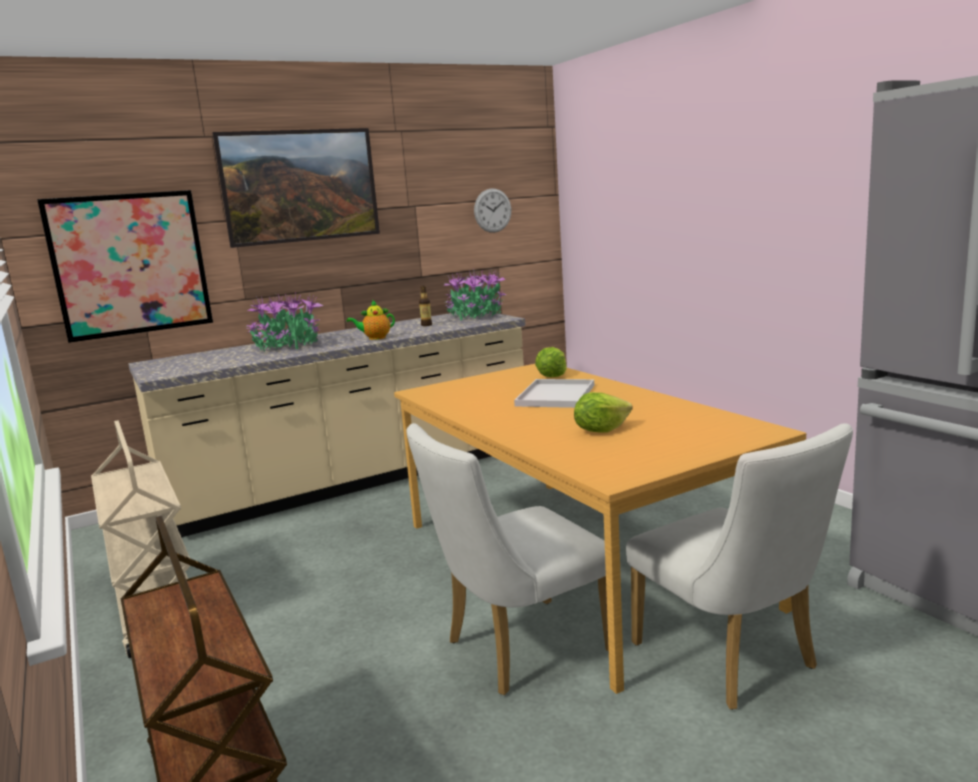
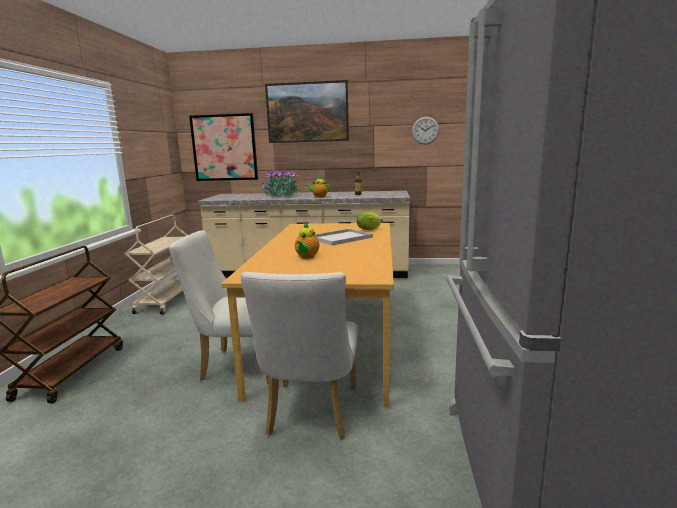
camera: 35 degrees right, 0 degrees up
potted plant [444,268,507,320] -> none
lettuce [574,392,633,432] -> teapot [295,222,320,259]

